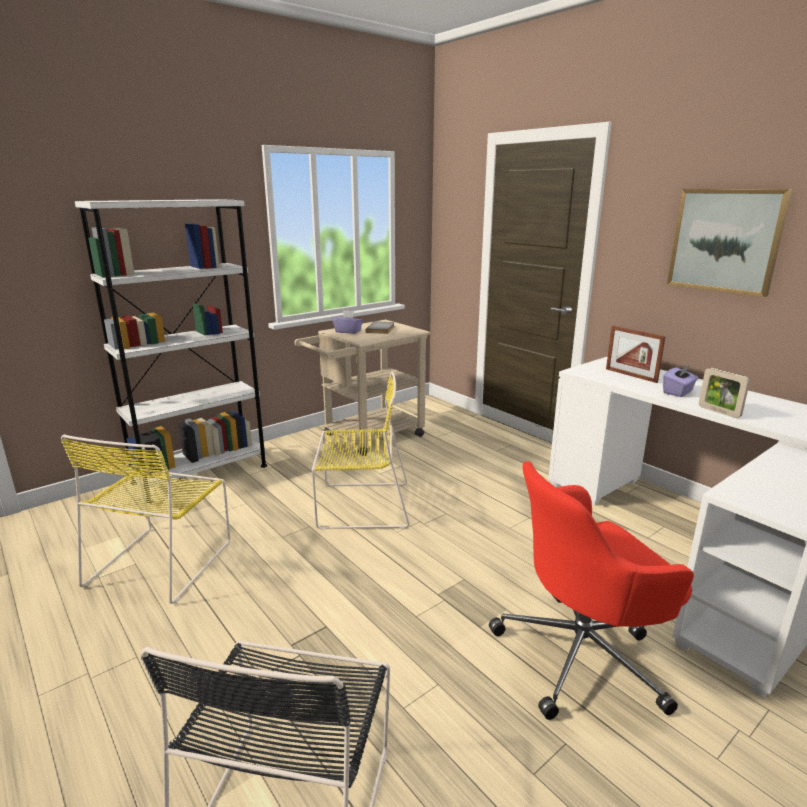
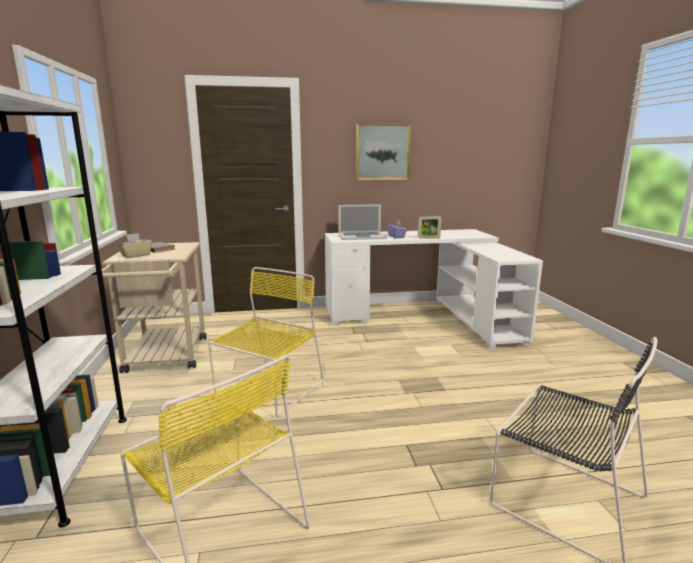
camera: 60 degrees left, 5 degrees down
purple tissue box [332,310,363,334] -> beige tissue box [118,233,152,258]
red office chair [489,461,694,720] -> none
picture frame [606,326,666,383] -> laptop [338,204,387,240]

